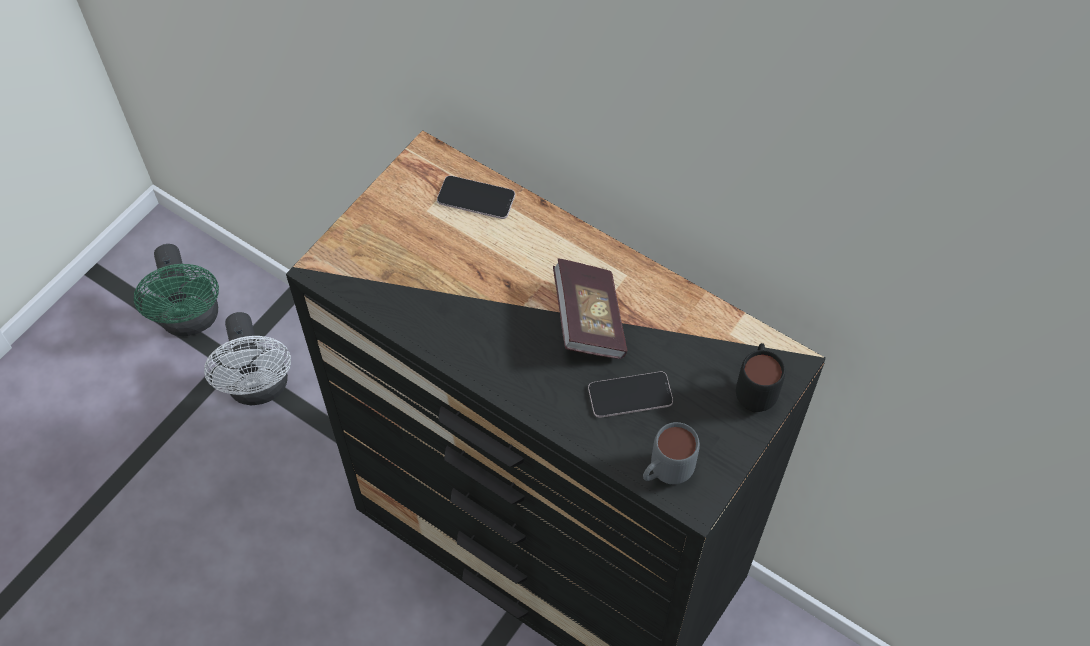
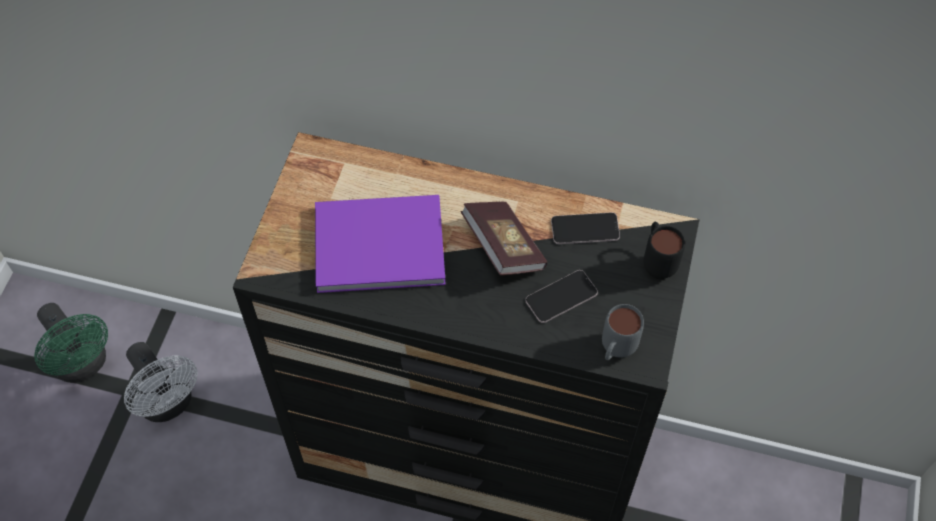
camera: 20 degrees left, 0 degrees up
phone [437,175,515,219] -> phone moved to [551,212,620,244]
none -> purple book [315,195,446,293]

